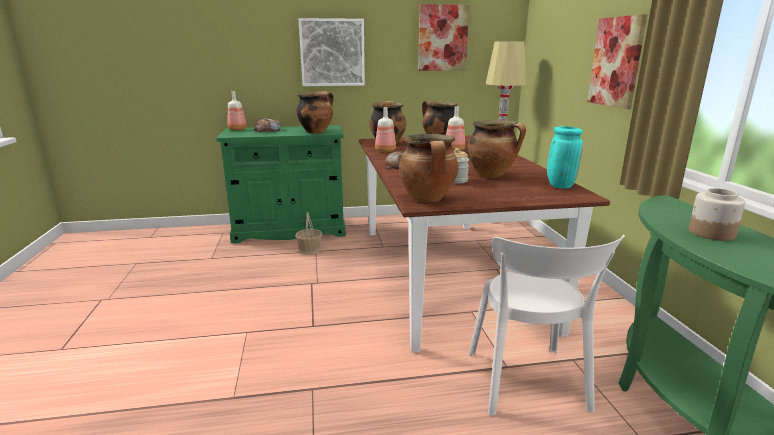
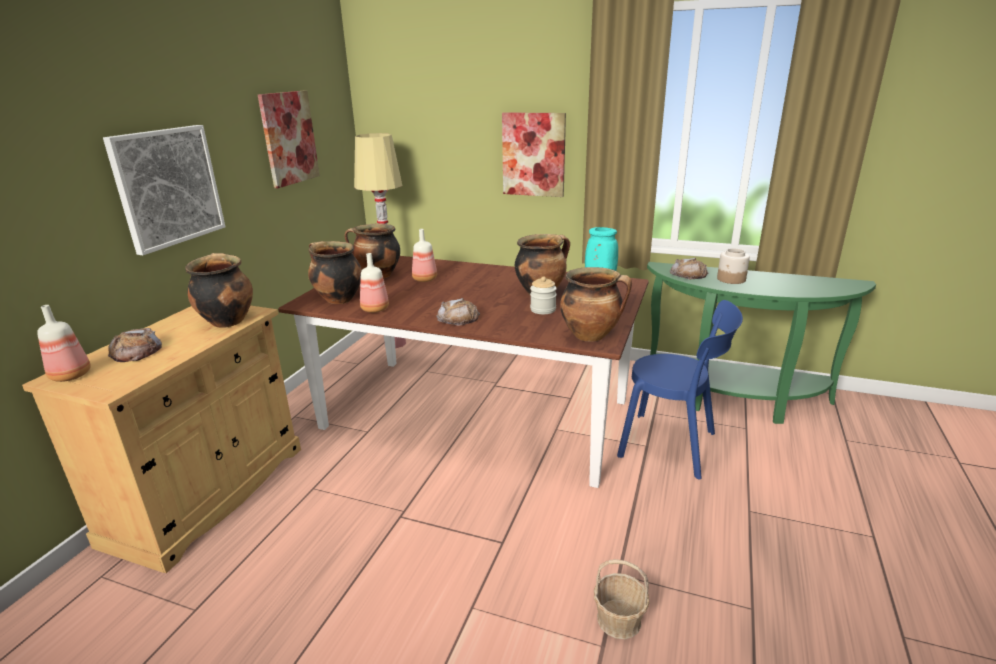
camera: 60 degrees left, 5 degrees up
green cabinet [216,125,346,244] -> beige cabinet [22,306,301,573]
basket [295,212,322,254] -> basket moved to [594,559,650,639]
white chair [469,235,625,416] -> blue chair [617,300,743,480]
none -> bread [670,258,708,279]

